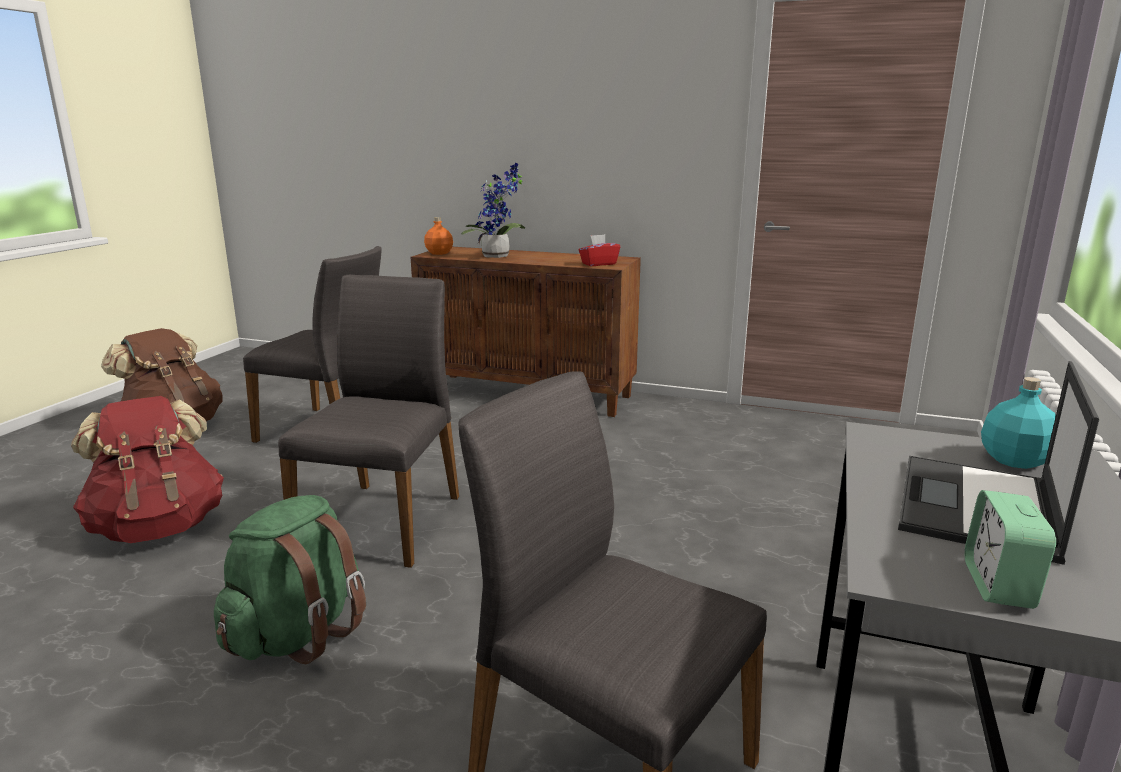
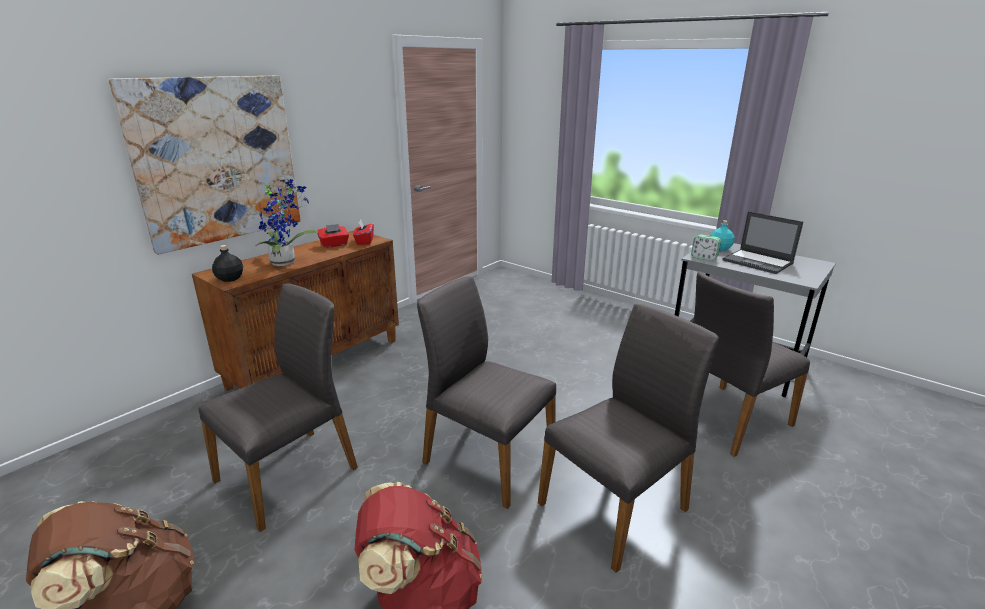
camera: 70 degrees left, 5 degrees up
green backpack [214,495,366,664] -> grey chair [538,304,719,573]
orange bottle [424,217,453,255] -> black bottle [212,245,243,282]
alarm clock [964,490,1056,609] -> alarm clock moved to [691,234,721,261]
none -> picture [109,76,301,255]
none -> red tissue box [317,224,349,248]

